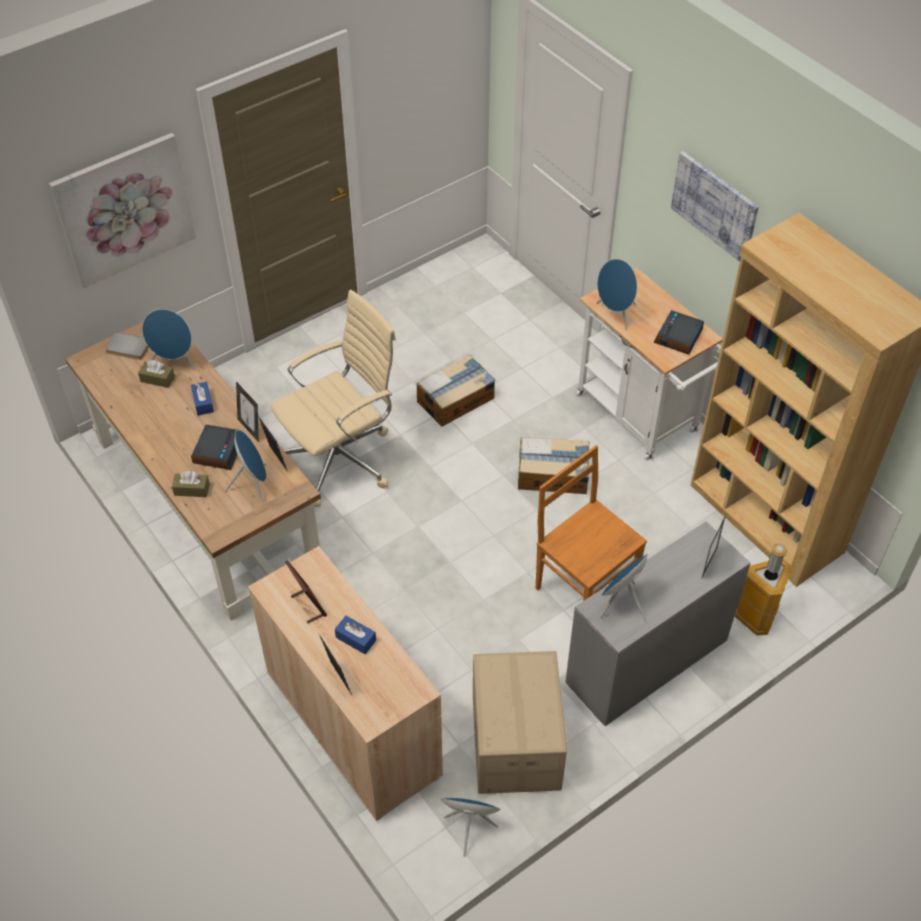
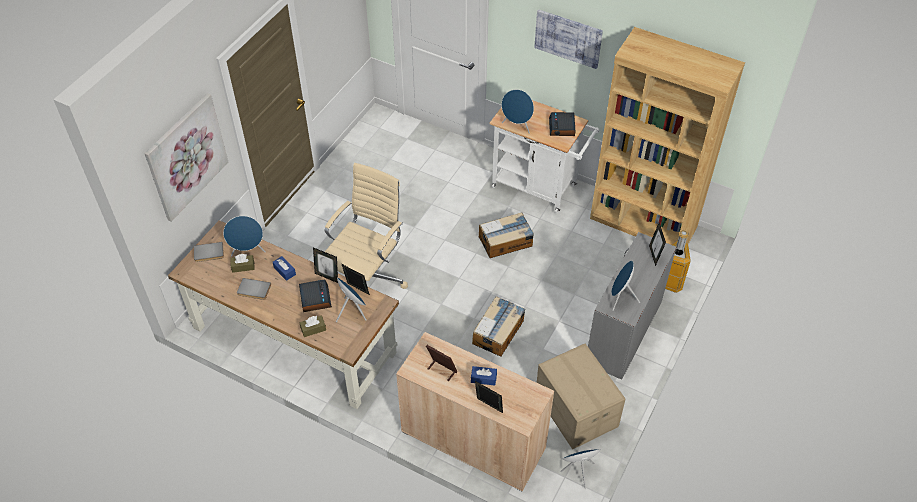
camera: 25 degrees left, 0 degrees up
cardboard box [417,354,495,427] -> cardboard box moved to [472,296,525,357]
brown chair [536,445,647,601] -> none
none -> grey book [237,278,271,300]

